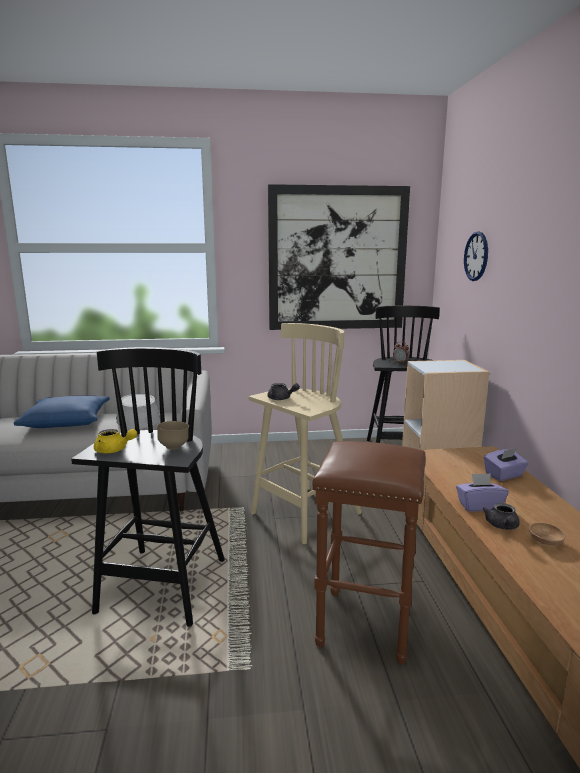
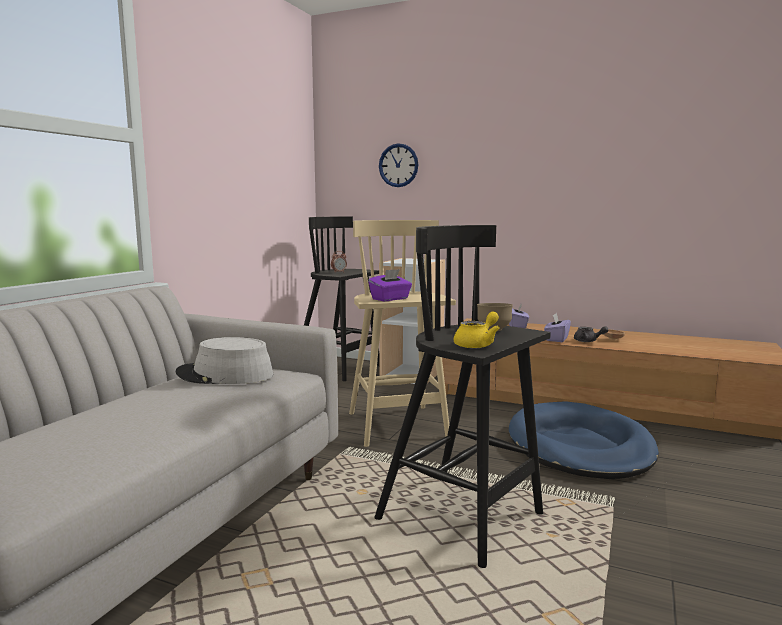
camera: 60 degrees left, 5 degrees down
blue pillow [14,396,110,428] -> none
grey teapot [267,383,300,400] -> purple tissue box [368,269,412,301]
picture [268,184,410,330] -> none
brown stool [312,441,426,664] -> blue dog bed [509,401,659,479]

